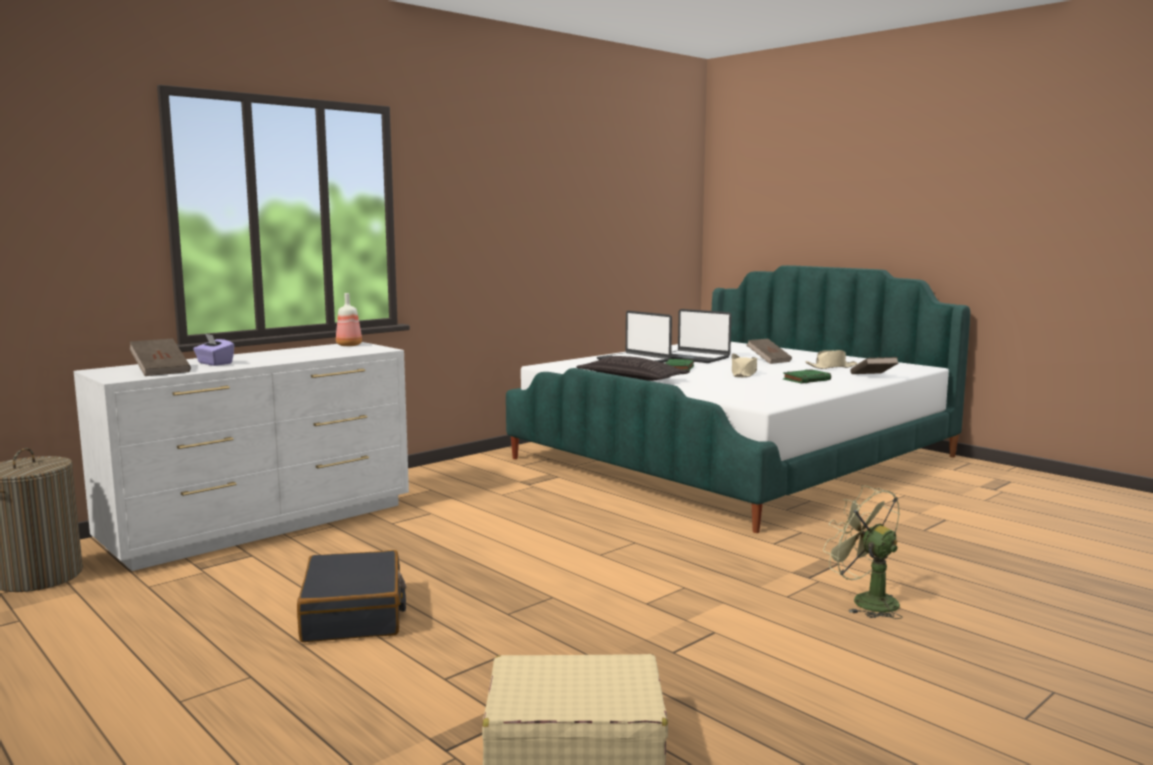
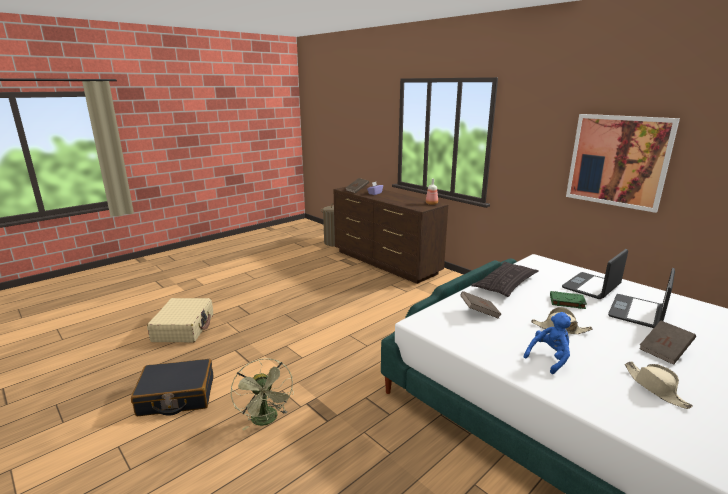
camera: 90 degrees right, 10 degrees up
white dresser [74,342,409,571] -> brown dresser [334,186,448,284]
black suitcase [297,550,406,642] -> black suitcase moved to [131,359,214,416]
green book [783,369,831,383] -> blue plush toy [524,312,571,374]
green fan [823,485,903,619] -> green fan turned 105 degrees clockwise [231,358,294,431]
brown book [850,357,898,374] -> brown book moved to [460,291,501,319]
none -> picture [566,114,680,213]

